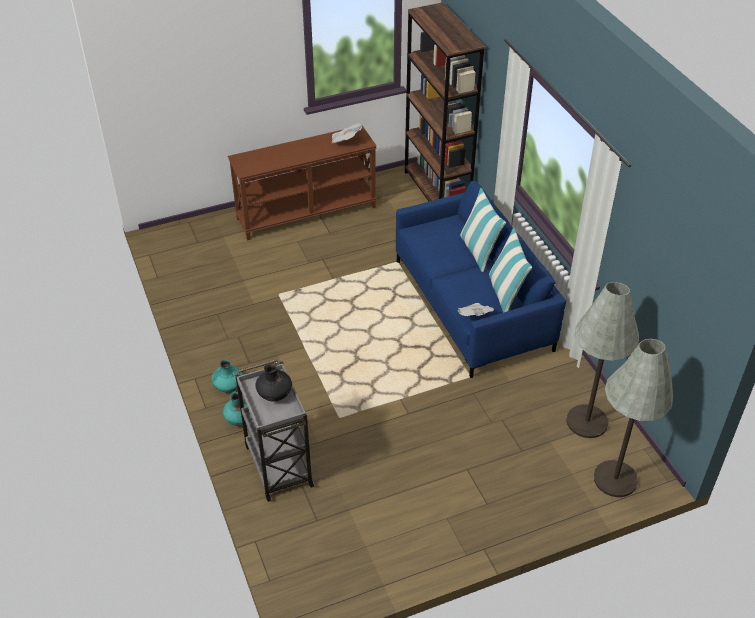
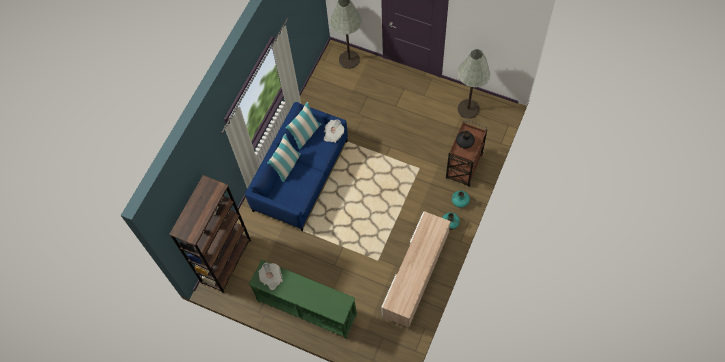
camera: 130 degrees left, 20 degrees up
brown console table [228,126,377,240] -> green console table [249,259,357,338]
grey cart [235,359,314,502] -> brown cart [446,120,487,187]
grey floor lamp [566,282,639,438] -> grey floor lamp moved to [457,49,490,119]
none -> beige tv stand [381,211,450,328]

